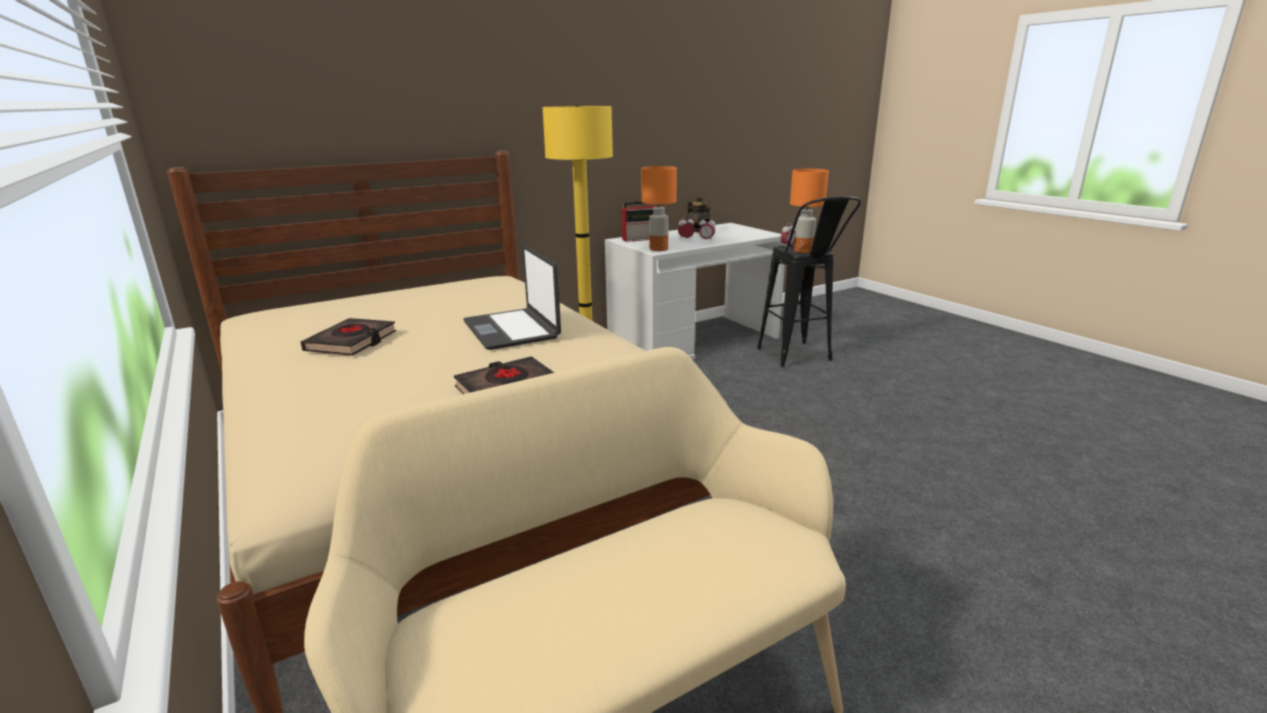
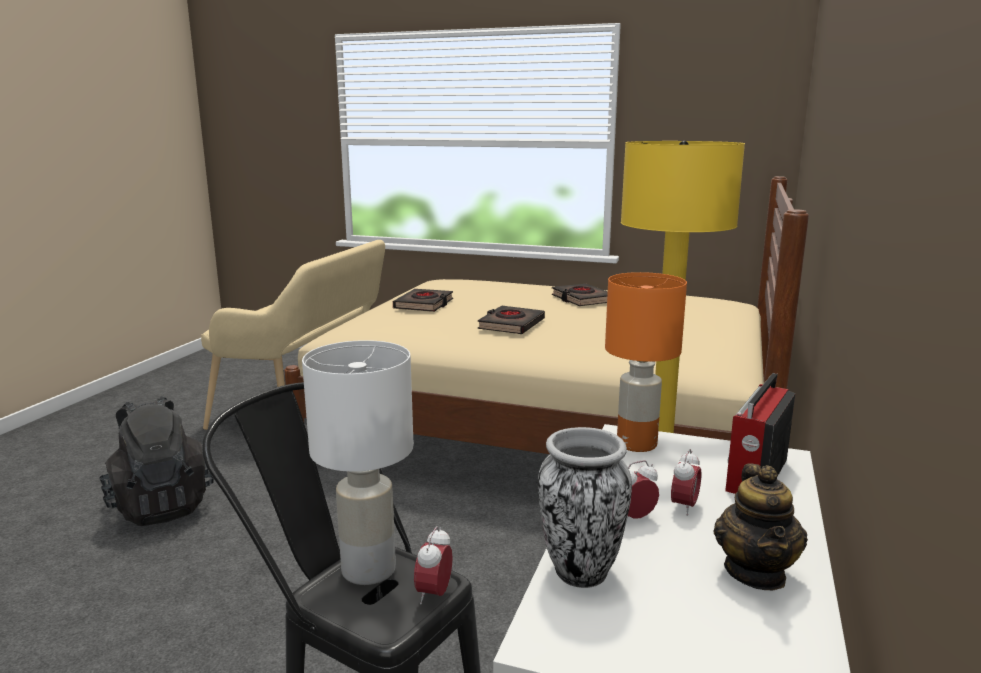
camera: 140 degrees right, 5 degrees down
laptop [463,245,561,350] -> black book [477,305,545,334]
teapot [687,196,711,233] -> teapot turned 105 degrees counterclockwise [713,463,808,590]
orange table lamp [790,169,829,253] -> white table lamp [302,340,414,585]
none -> black backpack [99,396,213,526]
none -> vase [538,427,632,588]

